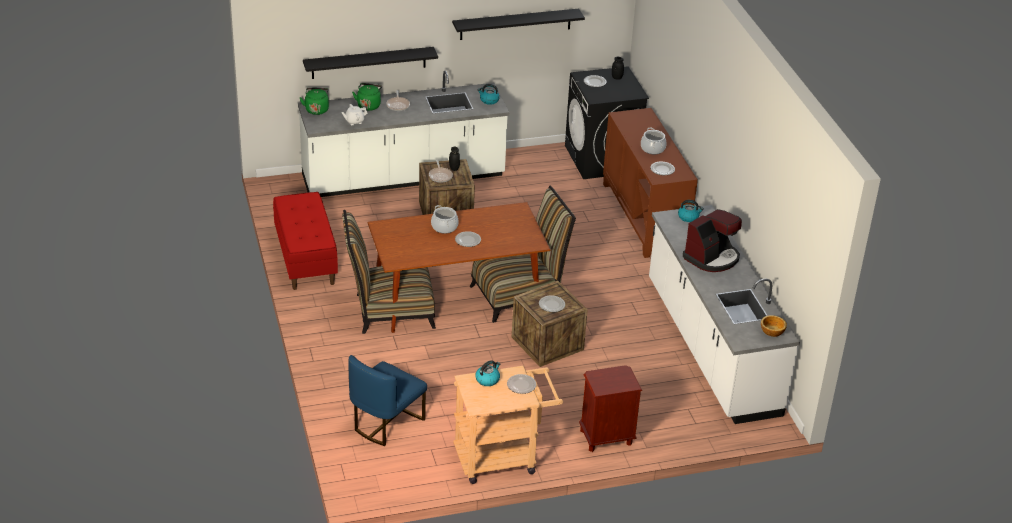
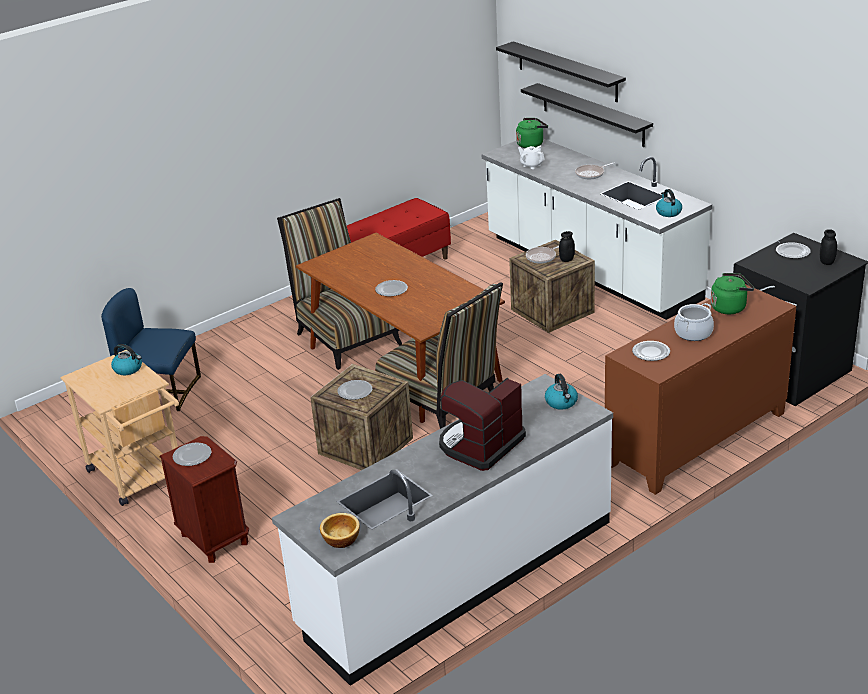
camera: 70 degrees right, 5 degrees down
green kettle [352,83,382,111] -> green kettle moved to [711,273,754,314]
cooking pot [431,205,459,234] -> none
black shelf [452,9,585,40] -> black shelf moved to [496,41,626,102]
plate [507,374,536,394] -> plate moved to [173,443,211,466]
coffee machine [683,209,742,272] -> coffee machine turned 105 degrees clockwise [439,377,526,471]

